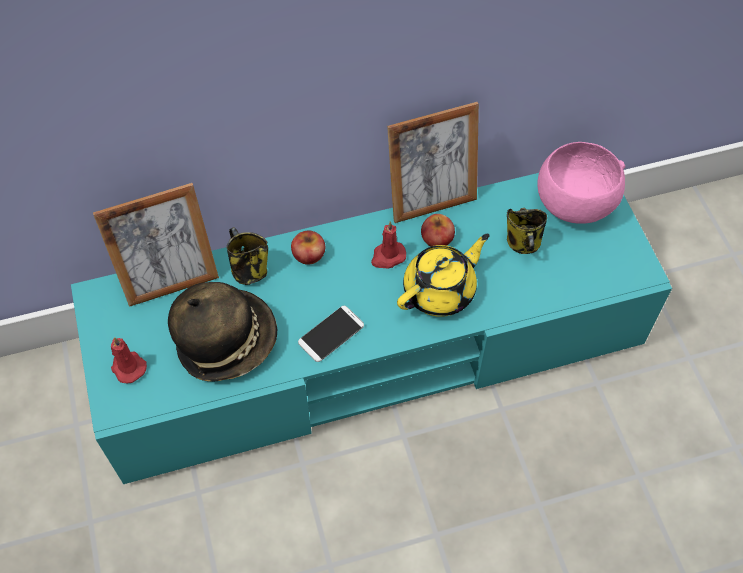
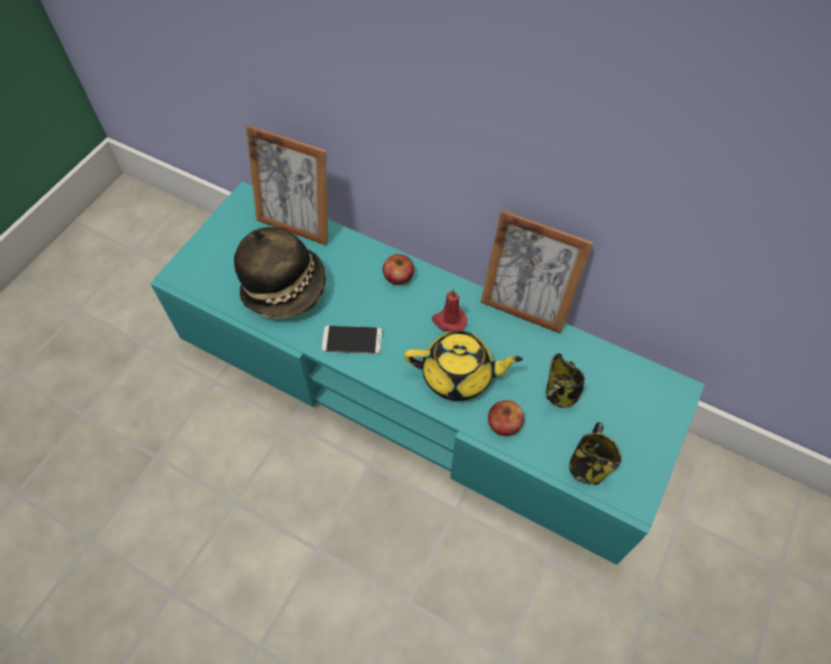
camera: 45 degrees right, 0 degrees up
red candle [111,337,147,383] -> none
mug [227,227,268,285] -> mug moved to [569,422,622,485]
apple [421,214,455,247] -> apple moved to [488,400,524,436]
pink bowl [537,142,625,224] -> none

